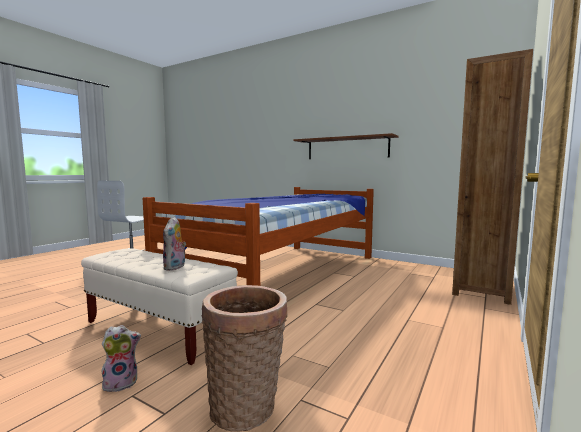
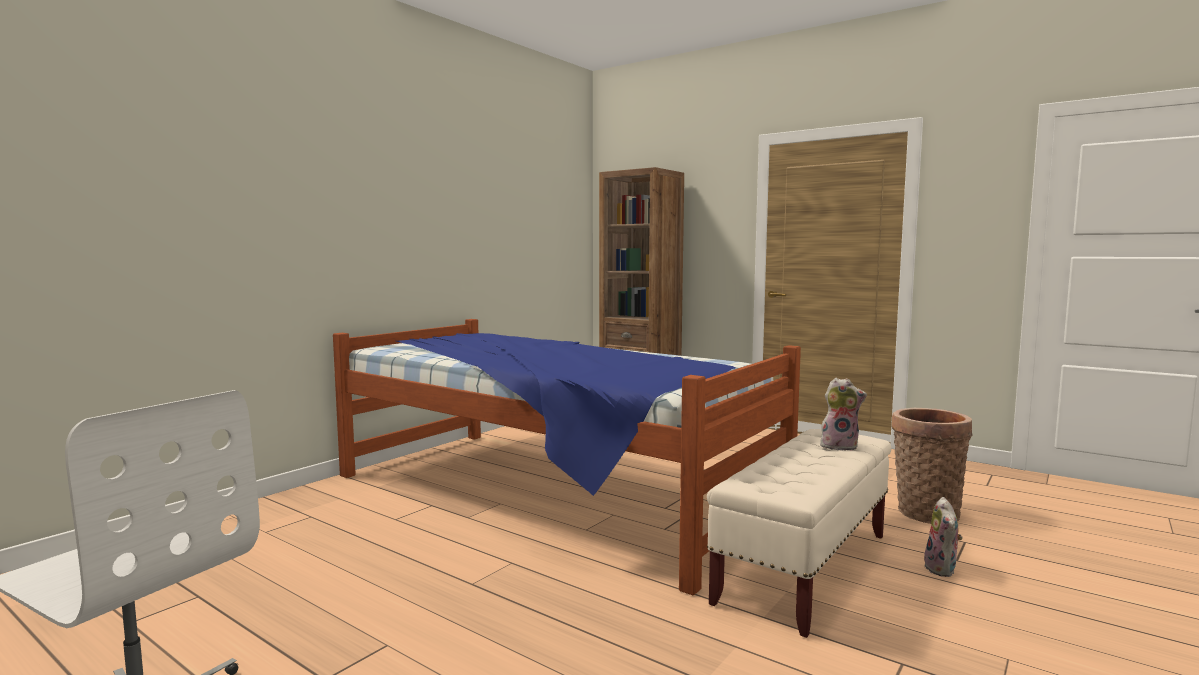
camera: 85 degrees left, 0 degrees up
plush toy [100,325,141,392] -> plush toy turned 150 degrees counterclockwise [924,497,963,577]
brown shelf [293,133,398,159] -> none

